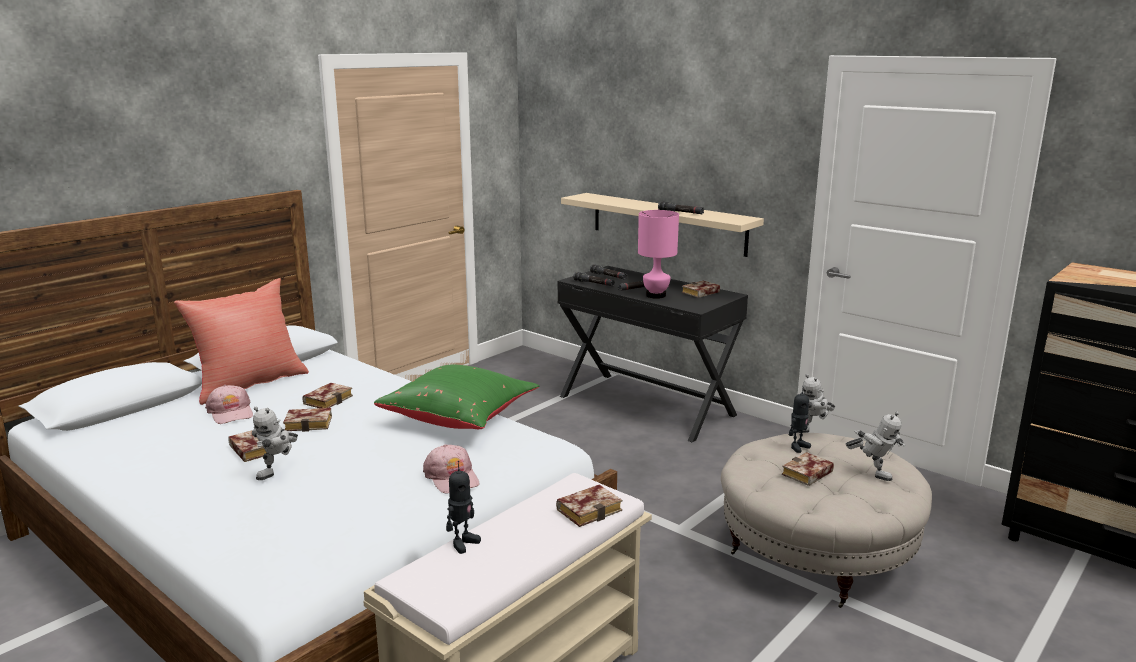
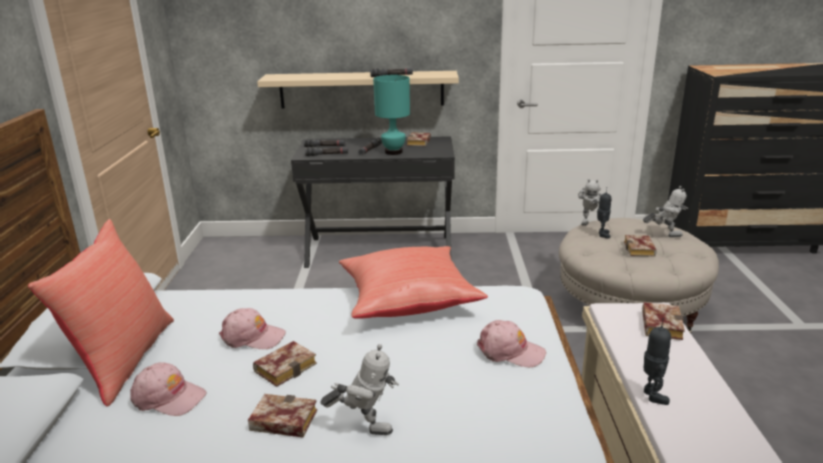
camera: 40 degrees left, 5 degrees up
toy robot [252,406,298,480] -> toy robot turned 60 degrees counterclockwise [321,344,399,435]
book [303,383,353,408] -> pink cap [219,308,286,349]
green pillow [374,365,539,429] -> red pillow [339,246,488,319]
pink table lamp [638,210,679,299] -> turquoise table lamp [373,75,410,155]

